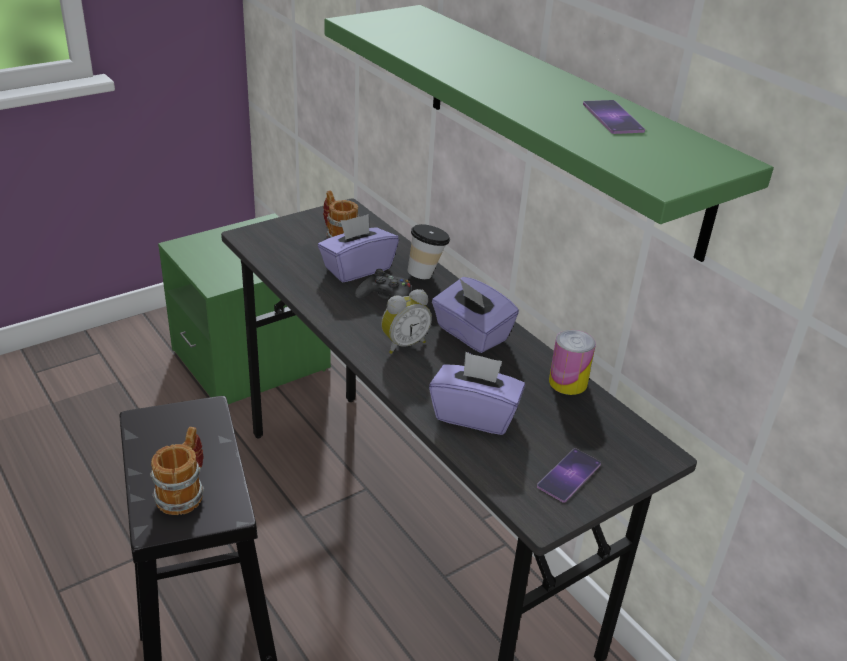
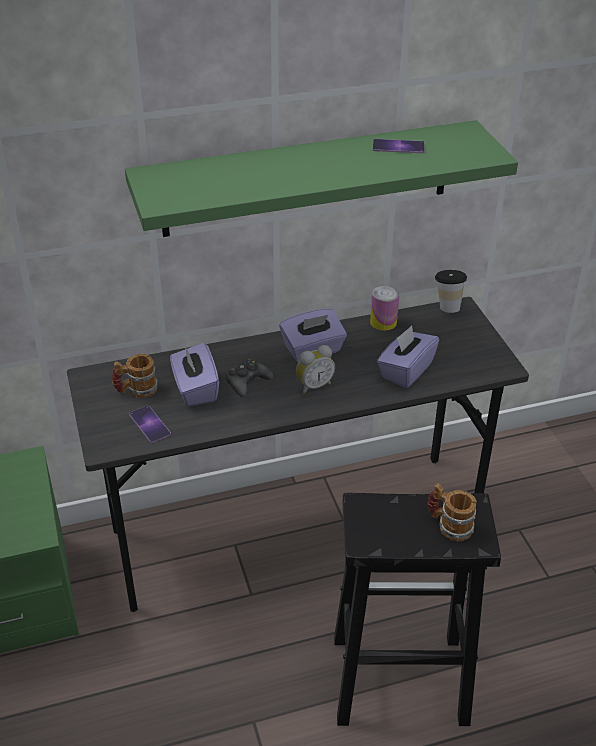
camera: 70 degrees left, 5 degrees up
alarm clock [381,289,432,354] -> alarm clock turned 75 degrees clockwise [296,345,335,394]
cup [408,224,450,279] -> cup moved to [435,270,467,313]
phone [537,448,601,503] -> phone moved to [129,405,171,443]

